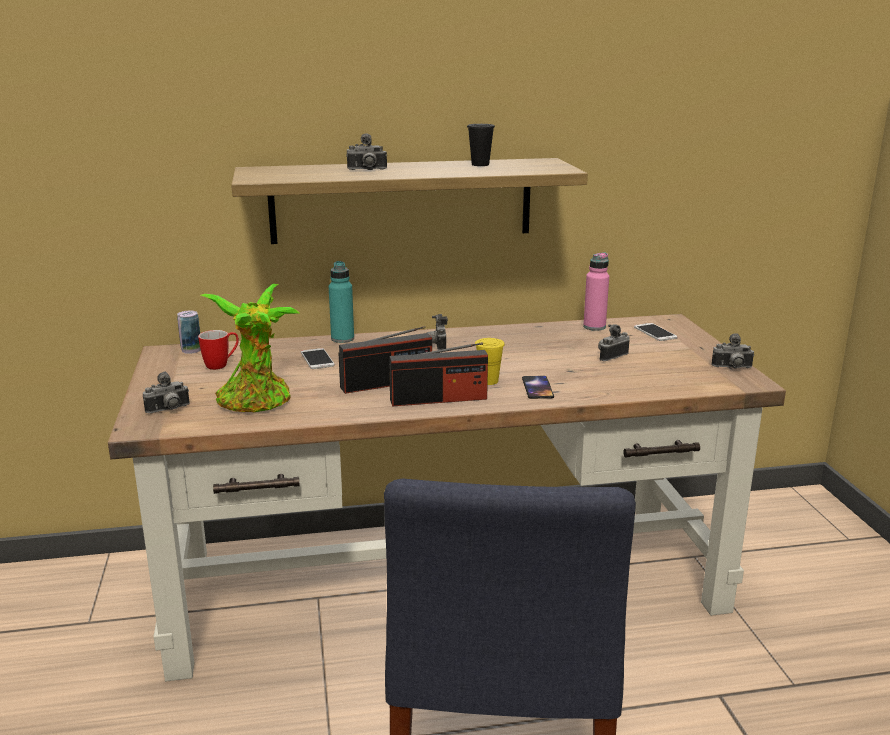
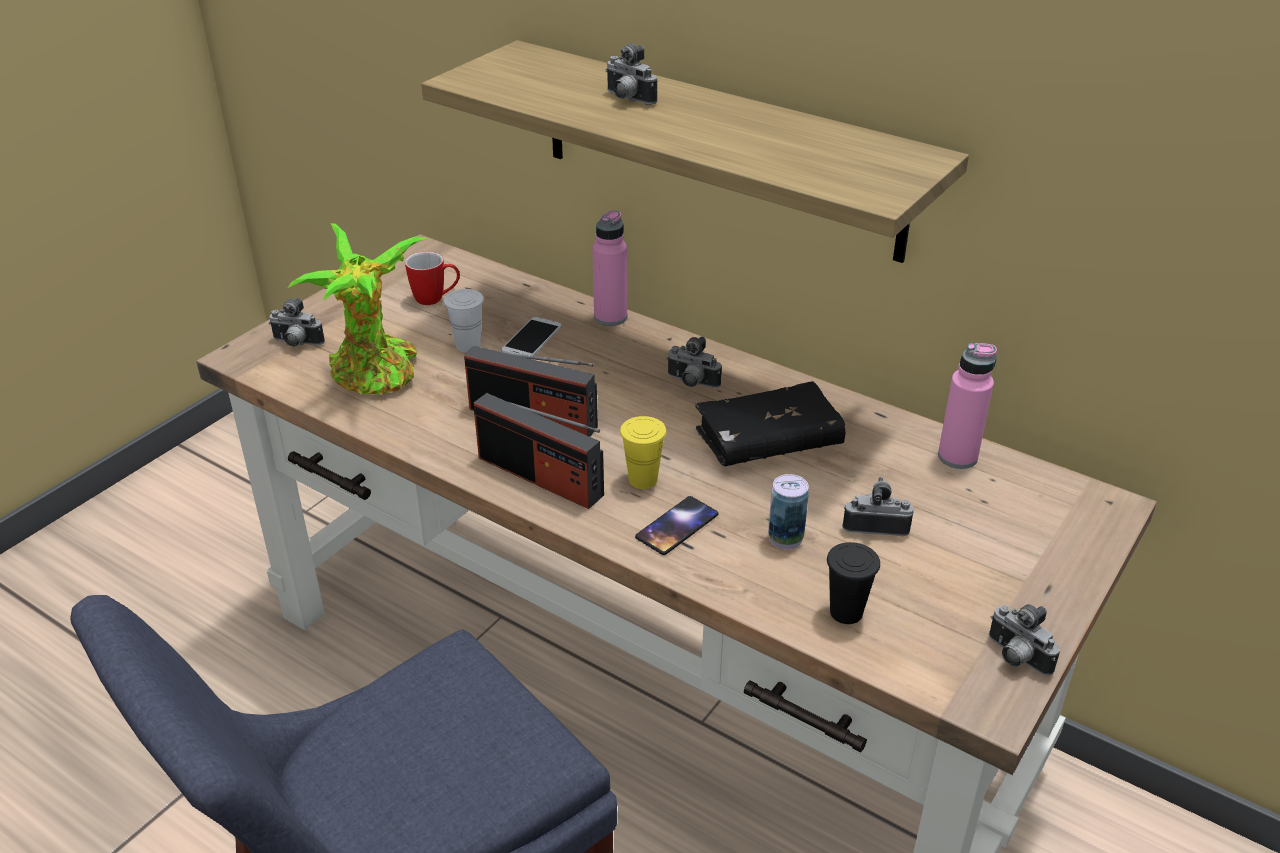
camera: 45 degrees right, 15 degrees up
can [177,311,201,354] -> can moved to [768,474,809,550]
turquoise bottle [329,261,354,343] -> pink bottle [592,210,627,326]
camera [427,314,448,350] -> camera turned 105 degrees counterclockwise [666,337,722,388]
black cup [467,124,495,166] -> black cup moved to [827,542,880,624]
phone [634,323,678,341] -> none
none -> white cup [444,289,484,353]
none -> black book [695,381,846,466]

